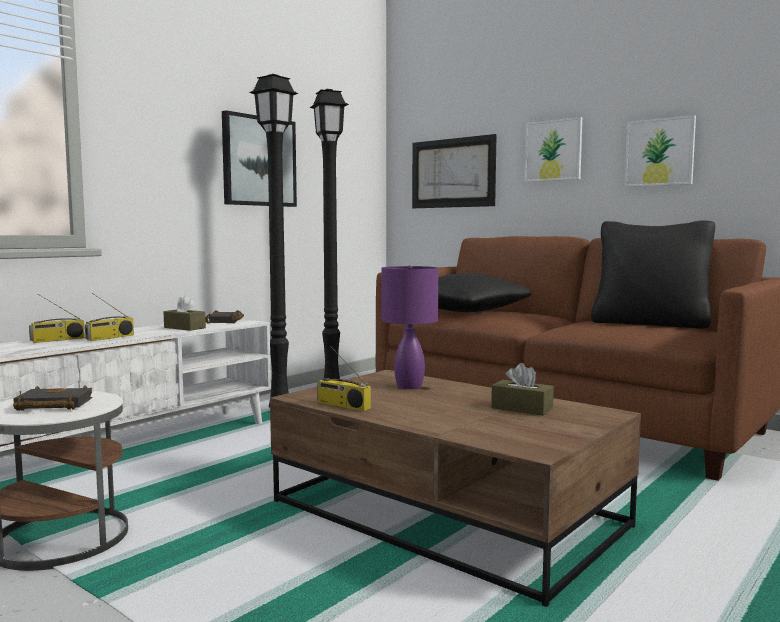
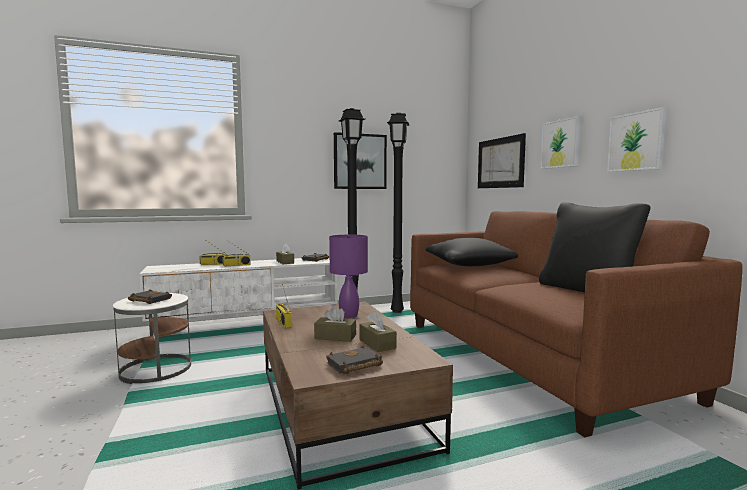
camera: 30 degrees right, 0 degrees up
none -> brown tissue box [314,306,356,342]
none -> black book [326,346,383,374]

